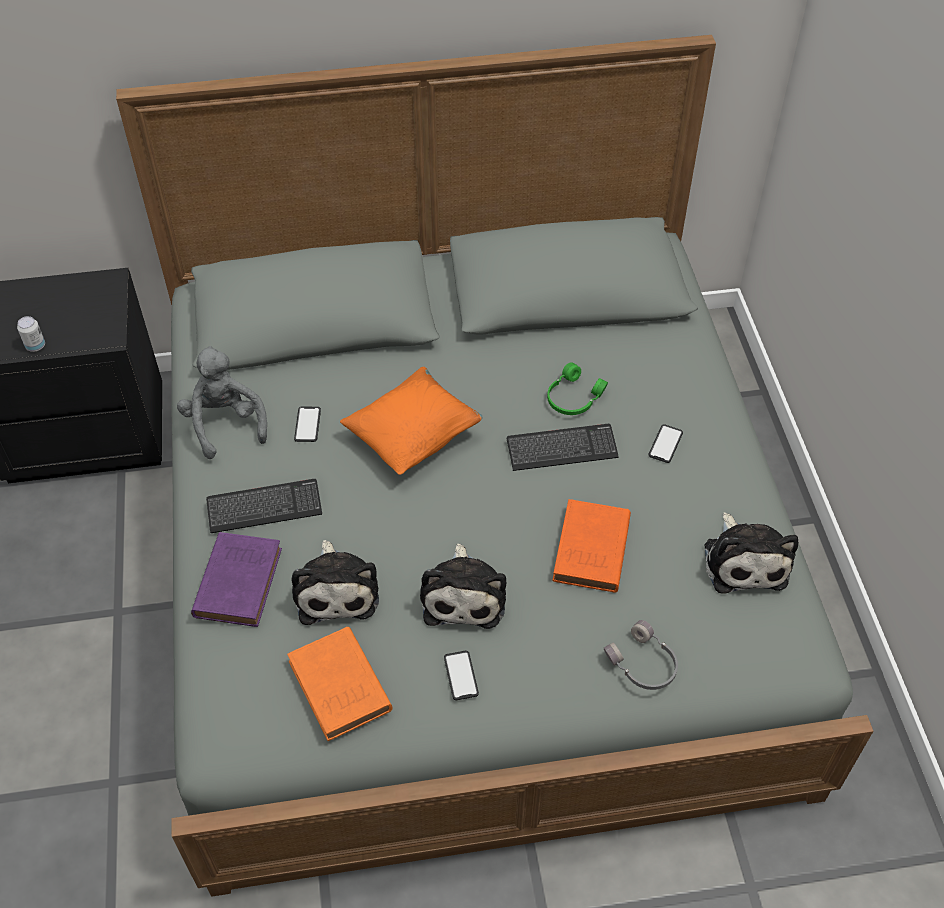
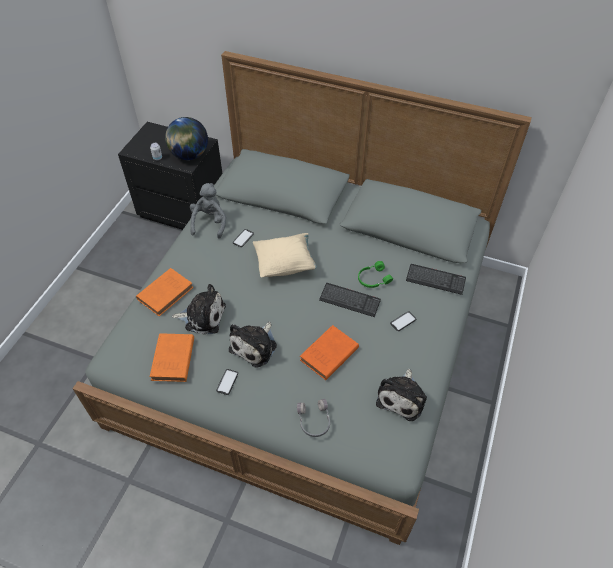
camera: 30 degrees right, 0 degrees up
purple book [191,532,282,627] -> orange book [136,268,193,316]
keyboard [206,479,322,533] -> keyboard moved to [406,264,466,295]
plush toy [291,540,379,625] -> plush toy turned 105 degrees counterclockwise [172,284,226,335]
orange pillow [340,367,483,475] -> beige pillow [253,233,317,277]
none -> globe [165,117,208,160]

